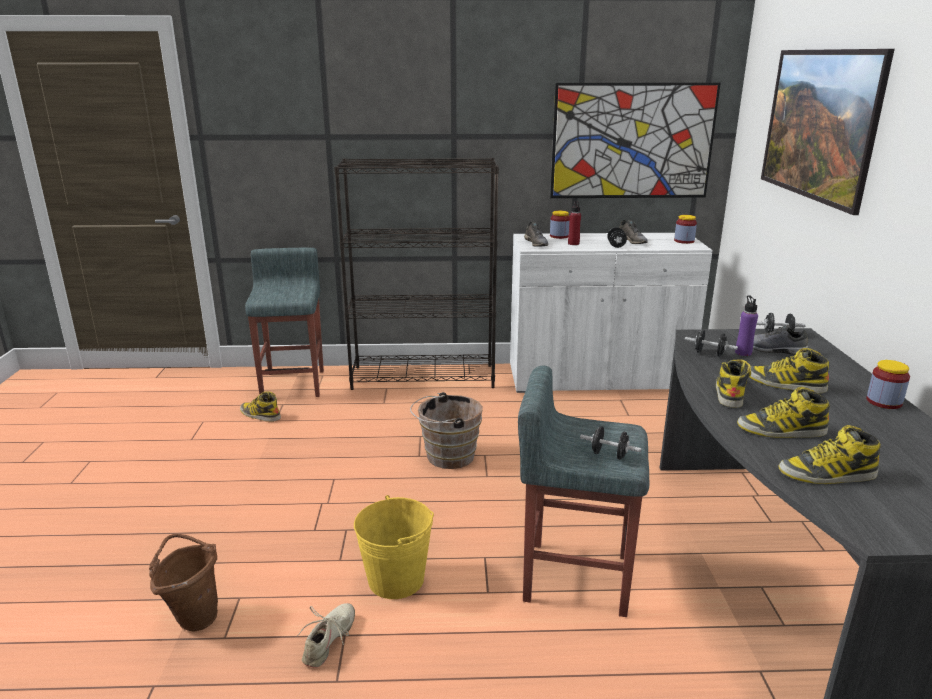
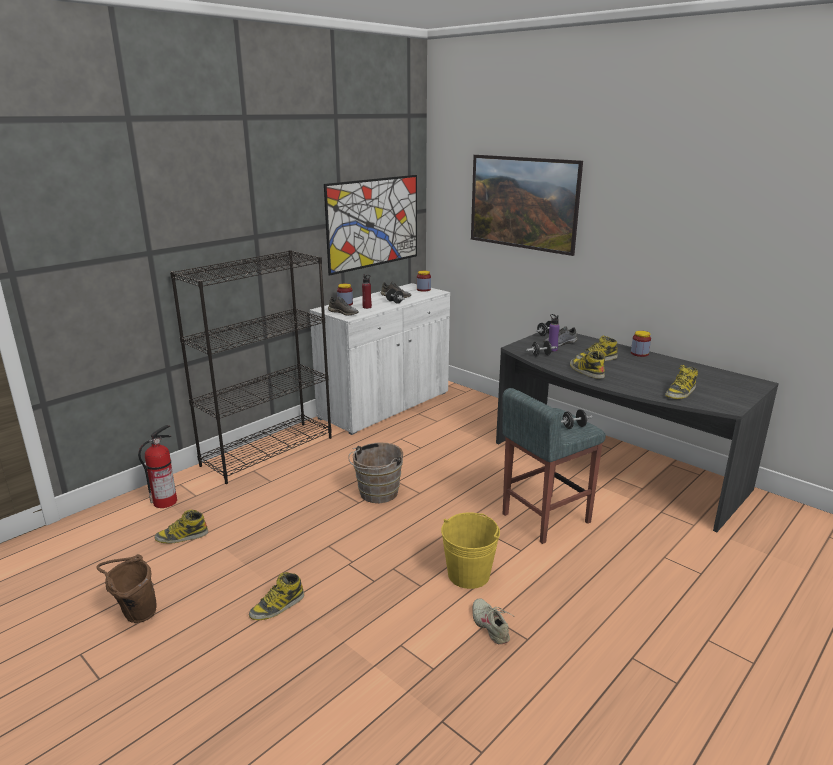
camera: 45 degrees left, 0 degrees up
brown bucket [149,534,218,632] -> brown bucket moved to [97,554,157,623]
grey stool [245,248,324,397] -> fire extinguisher [138,425,177,508]
boot [737,387,830,438] -> boot moved to [249,572,304,620]

